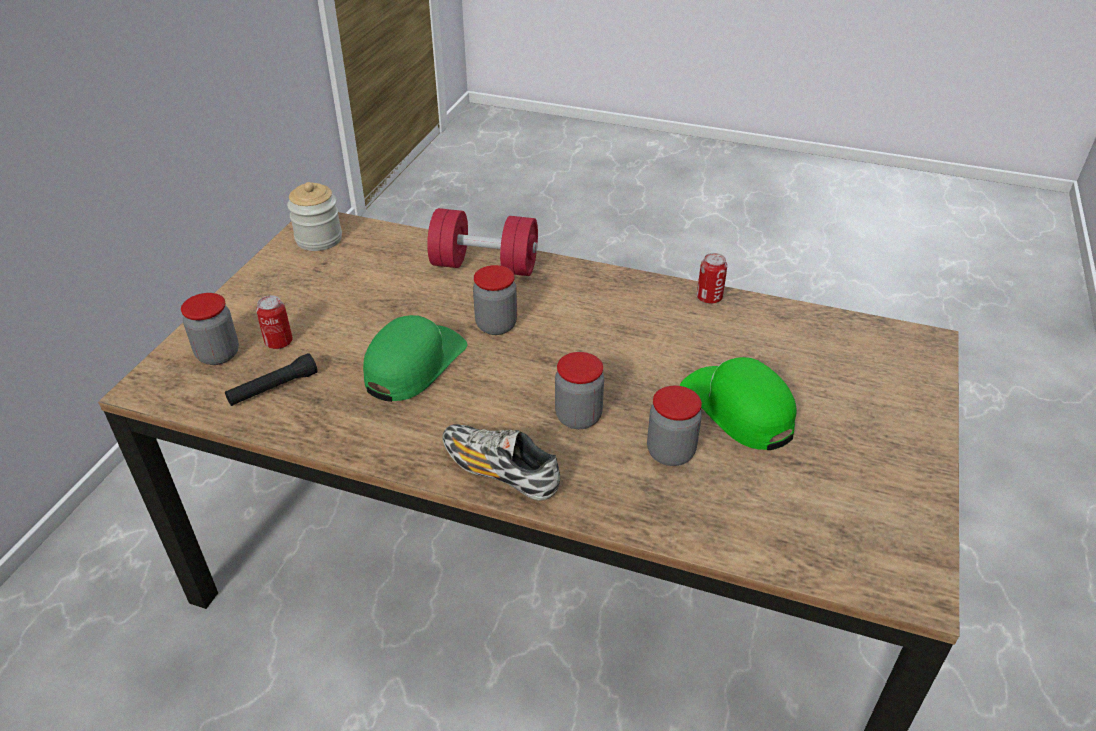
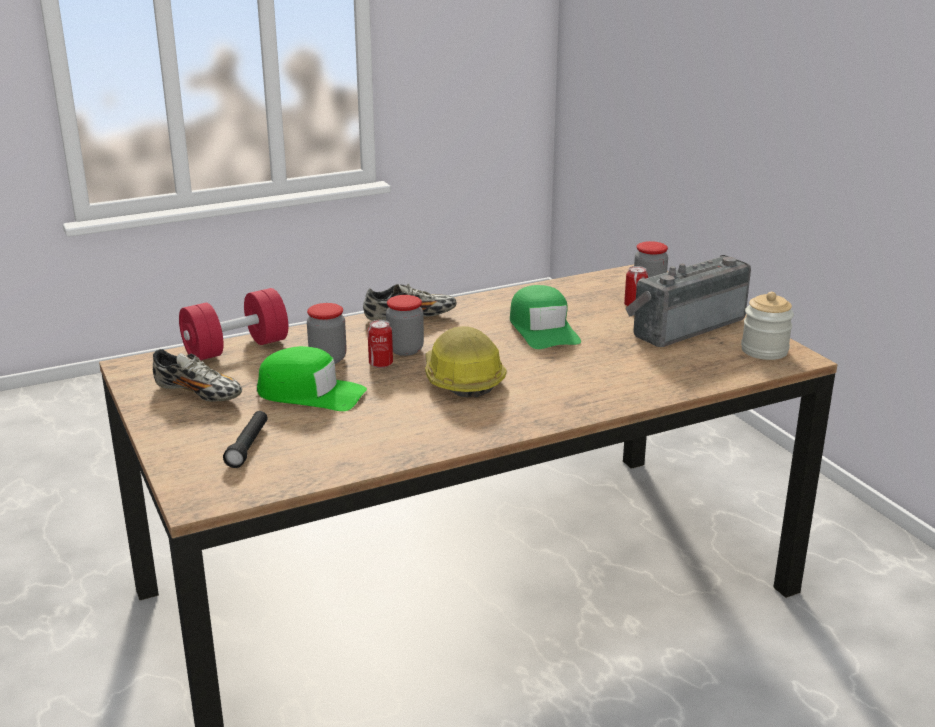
camera: 135 degrees right, 15 degrees down
black flashlight [225,353,318,406] -> black flashlight moved to [223,411,268,468]
red dumbbell [427,208,538,276] -> red dumbbell moved to [179,288,288,361]
jar [473,265,517,335] -> none
can [697,253,727,304] -> can moved to [368,320,393,368]
none -> shoe [153,349,242,401]
none -> hard hat [425,326,507,398]
none -> radio [625,255,751,347]

